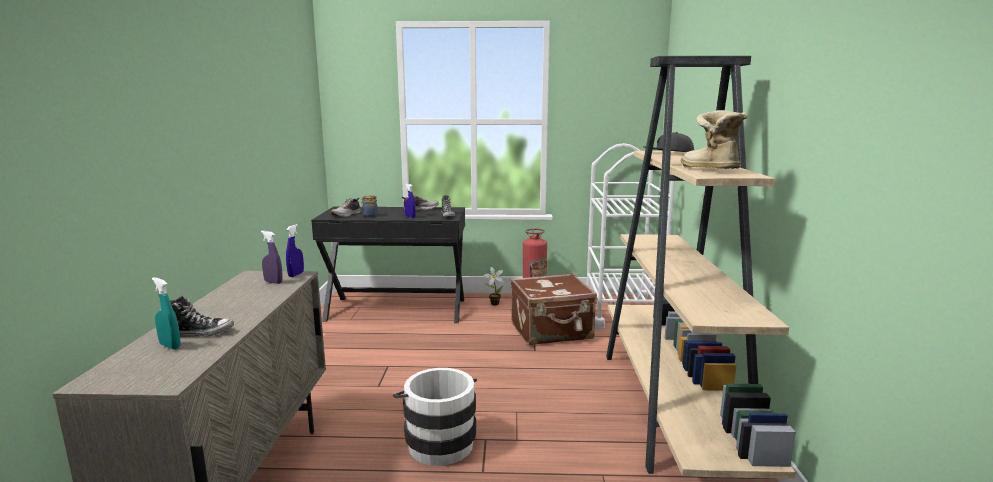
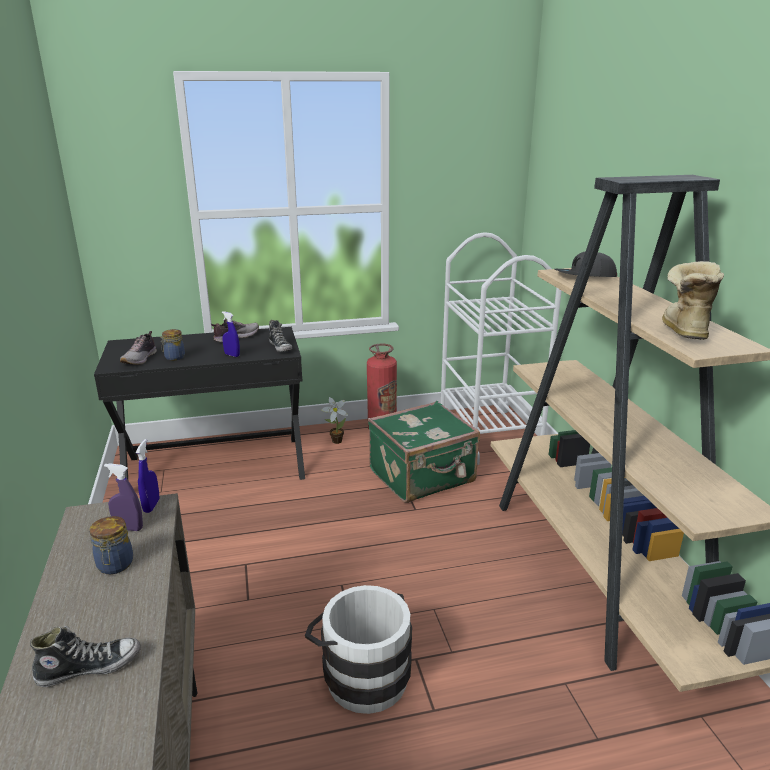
camera: 15 degrees left, 10 degrees up
turquoise spray bottle [152,277,180,349] -> none
brown suitcase [511,273,597,345] -> green suitcase [368,401,480,503]
boot [681,110,747,169] -> boot turned 45 degrees clockwise [662,261,724,340]
none -> jar [89,516,133,574]

